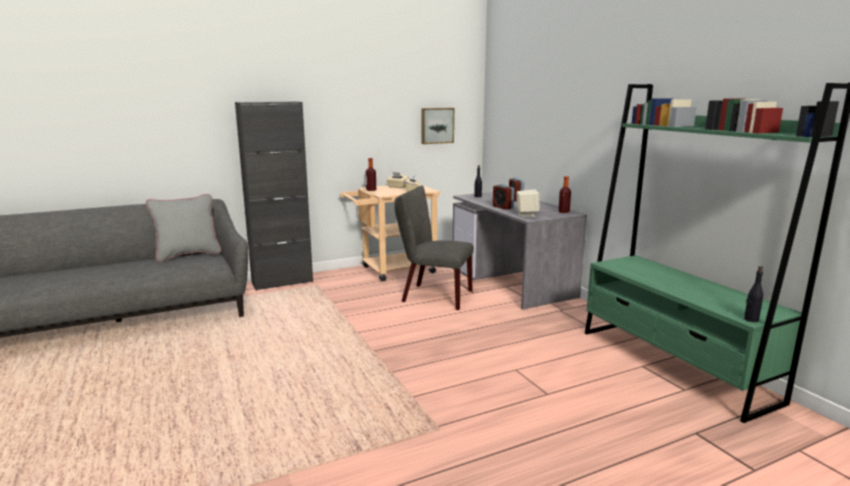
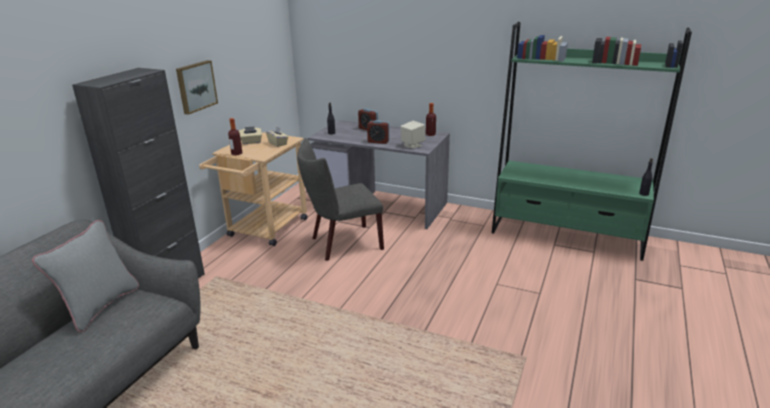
camera: 40 degrees left, 10 degrees up
picture [421,108,454,144] -> picture moved to [176,60,218,115]

